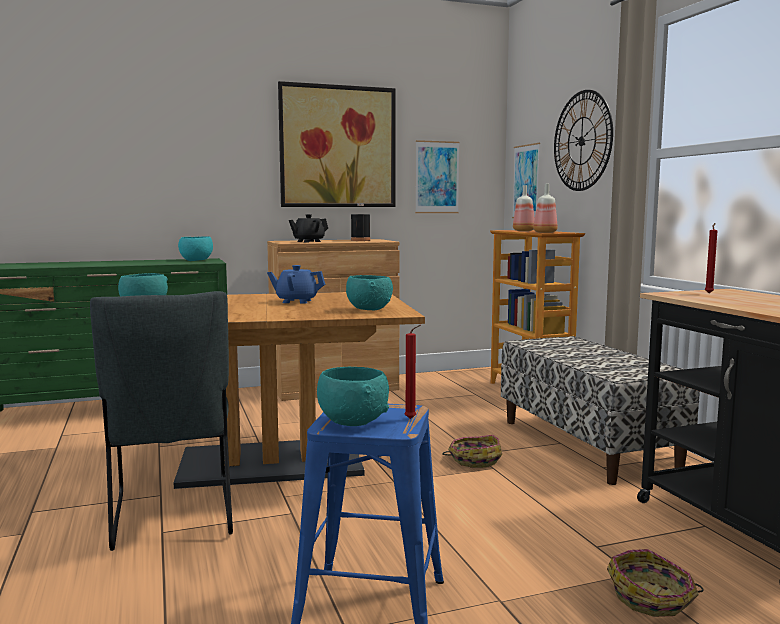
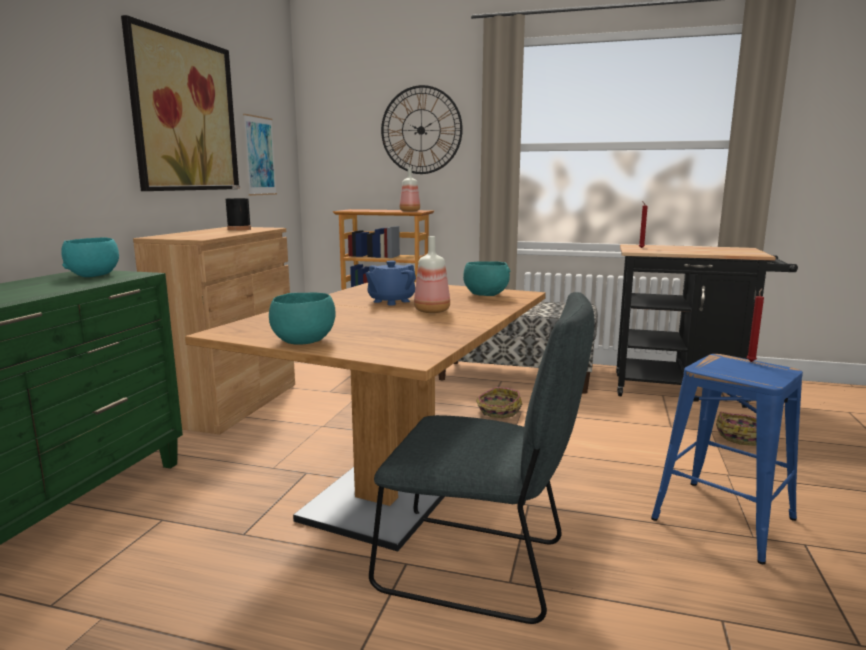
camera: 55 degrees left, 5 degrees up
black teapot [289,214,328,242] -> none
turquoise bowl [317,367,389,426] -> none
picture [512,143,540,218] -> none
bottle [513,185,535,231] -> bottle moved to [414,236,450,313]

